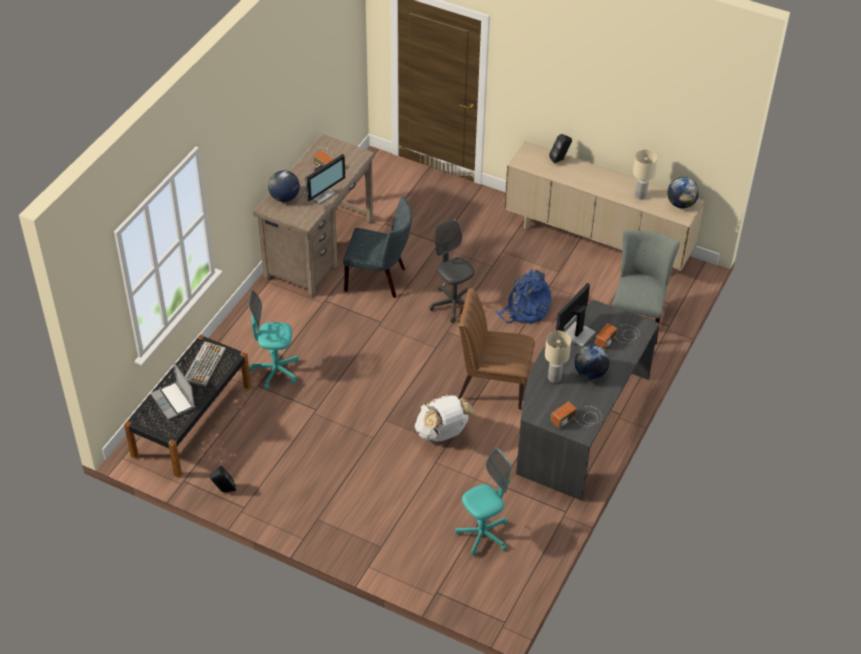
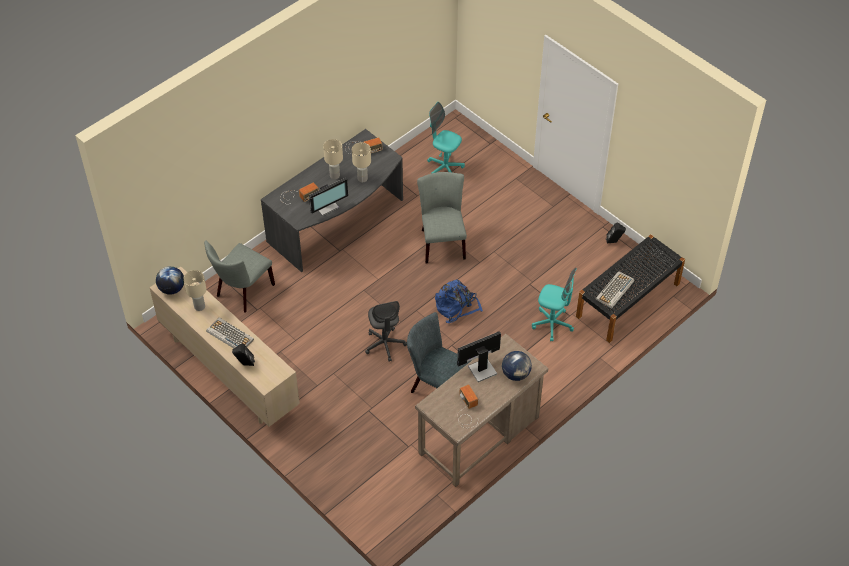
camera: 160 degrees left, 5 degrees up
laptop [151,362,195,420] -> none
white backpack [415,395,474,442] -> grey chair [417,172,467,263]
turquoise office chair [455,448,512,556] -> turquoise office chair turned 45 degrees clockwise [427,102,465,174]
brown chair [458,288,535,409] -> none
blue backpack [495,269,552,324] -> blue backpack moved to [435,279,483,323]
globe [575,345,610,379] -> beige table lamp [323,139,343,179]
none -> keyboard [206,318,254,348]

